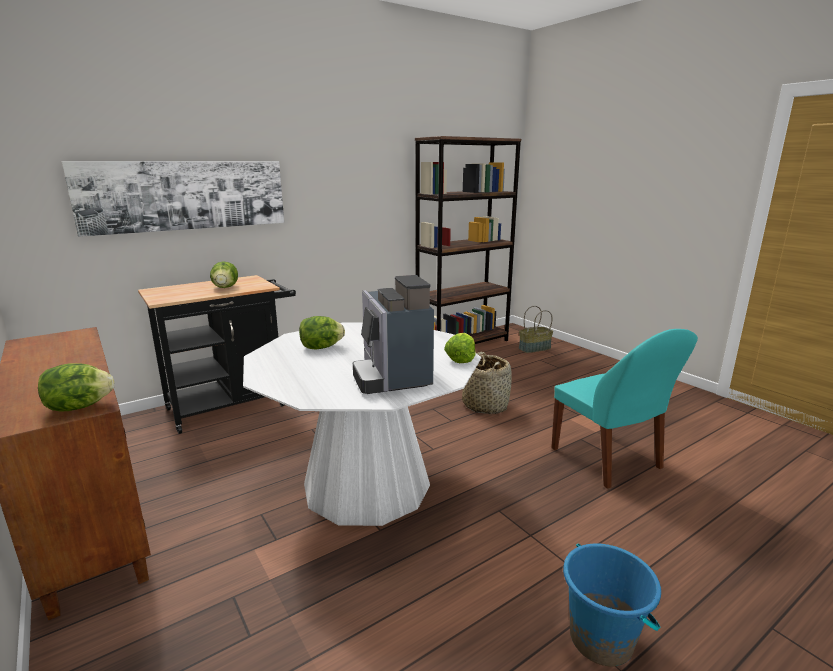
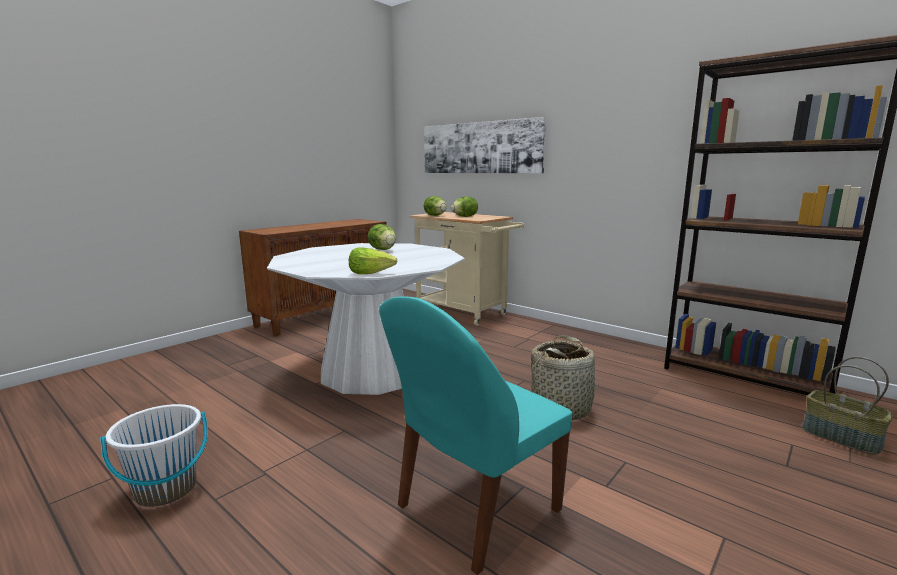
camera: 75 degrees right, 5 degrees down
lettuce [38,363,114,411] -> lettuce moved to [424,196,447,216]
black cart [138,275,296,434] -> beige cart [409,212,524,326]
coffee machine [353,275,434,394] -> none
blue bucket [563,543,661,667] -> white bucket [100,404,208,507]

